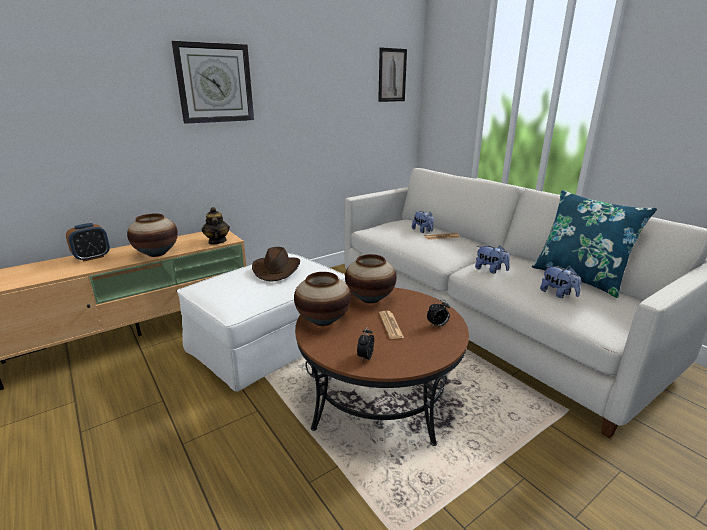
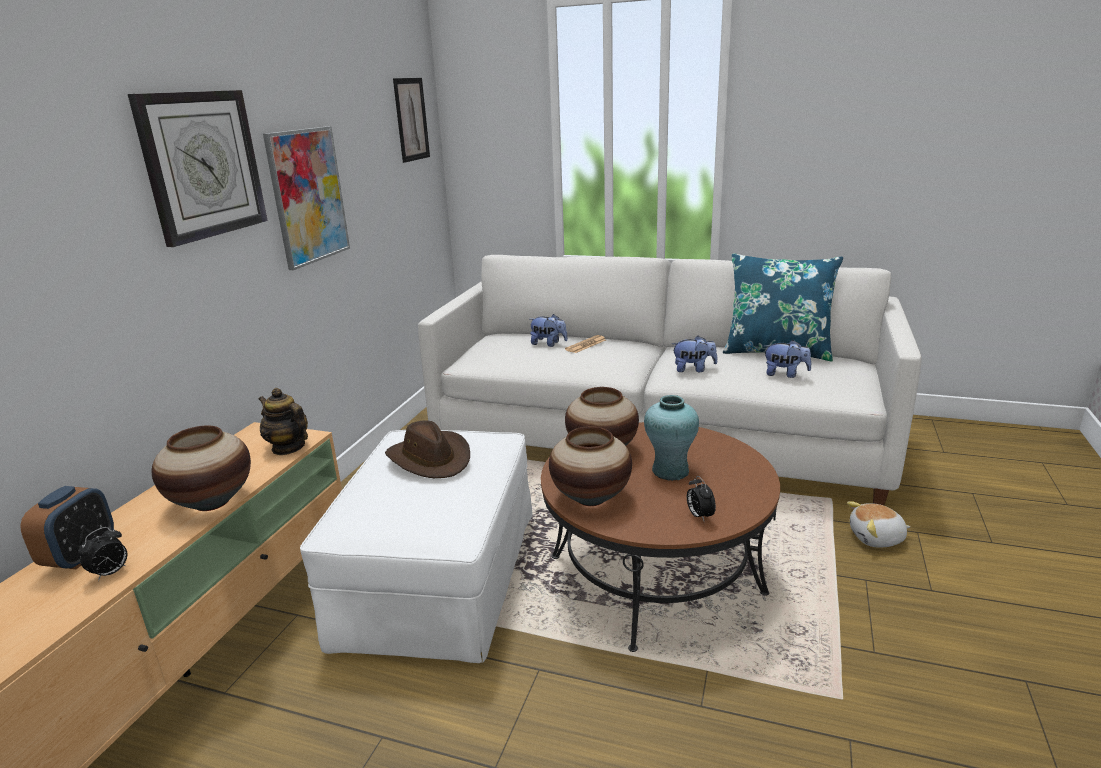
camera: 35 degrees left, 0 degrees up
newspaper [379,311,404,339] -> turquoise vase [644,395,699,481]
alarm clock [427,300,450,327] -> alarm clock moved to [78,527,127,581]
none -> picture [263,126,350,270]
none -> plush toy [847,501,910,548]

